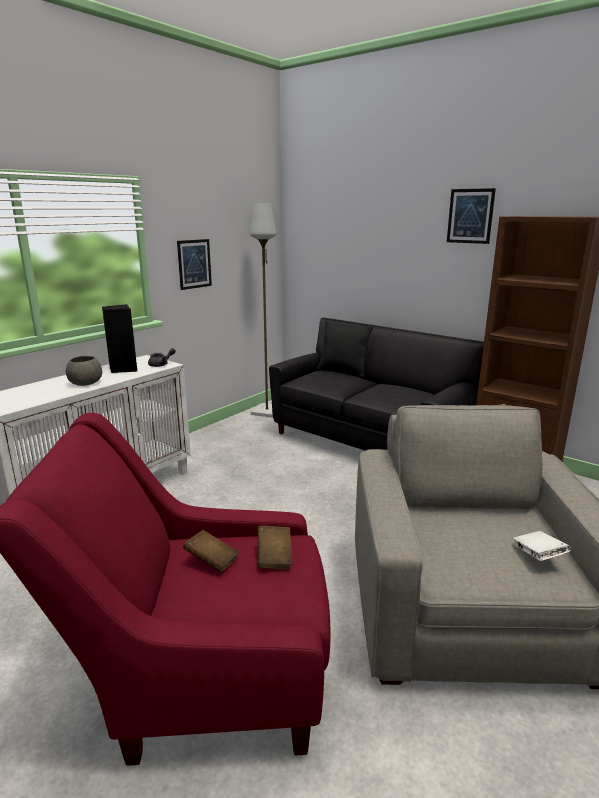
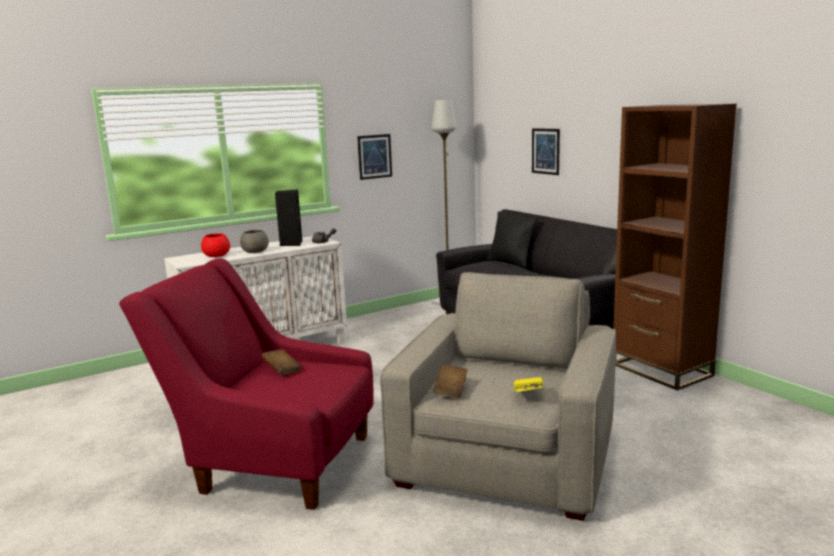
camera: 20 degrees right, 5 degrees down
brown book [257,525,293,570] -> brown book moved to [433,364,468,398]
picture [447,188,496,244] -> picture moved to [532,128,560,175]
white book [513,531,570,561] -> yellow book [513,377,543,392]
none -> red bowl [201,233,230,257]

